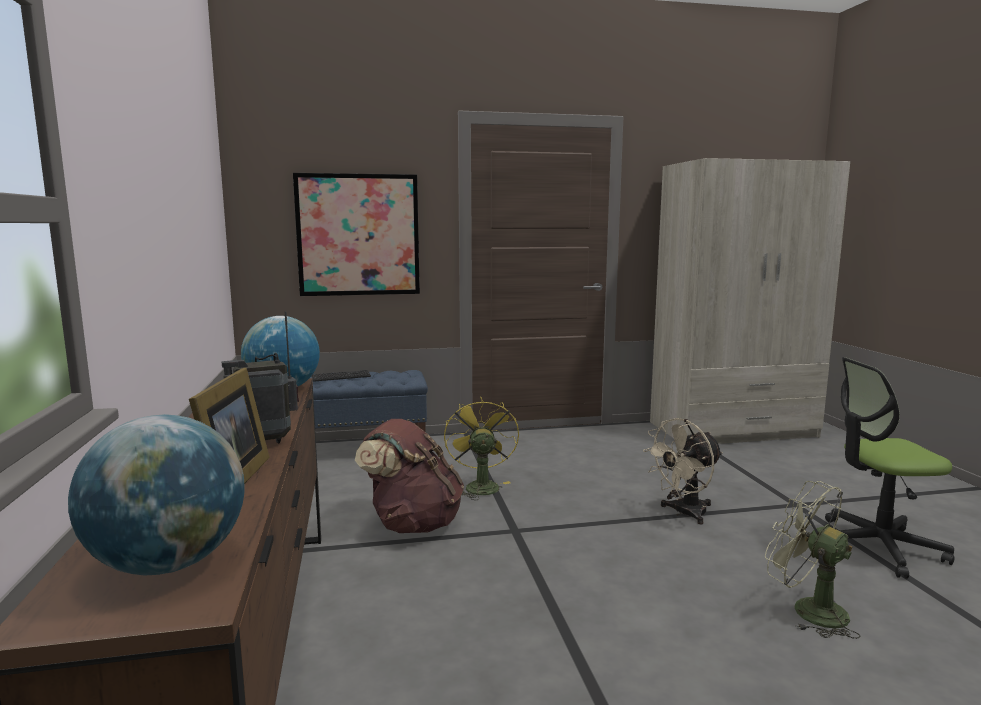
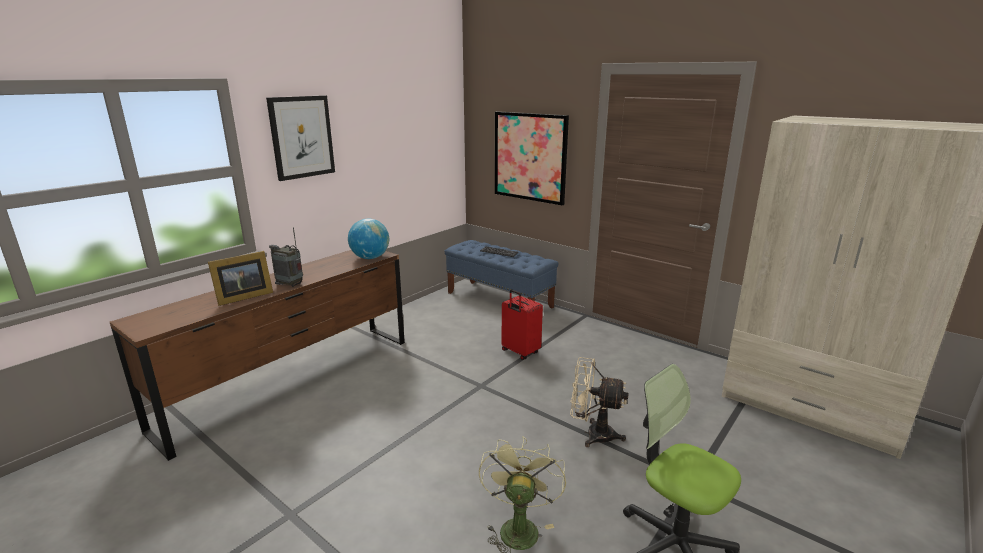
camera: 50 degrees right, 10 degrees up
globe [68,414,244,576] -> none
brown backpack [355,419,464,533] -> none
yellow fan [444,397,519,500] -> red suitcase [501,289,543,360]
none -> picture [266,95,335,181]

